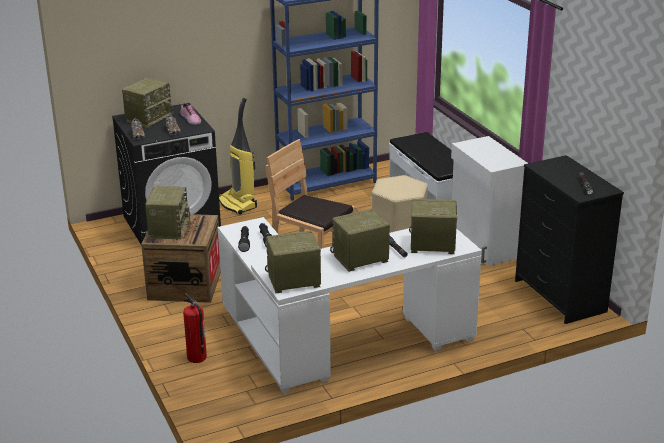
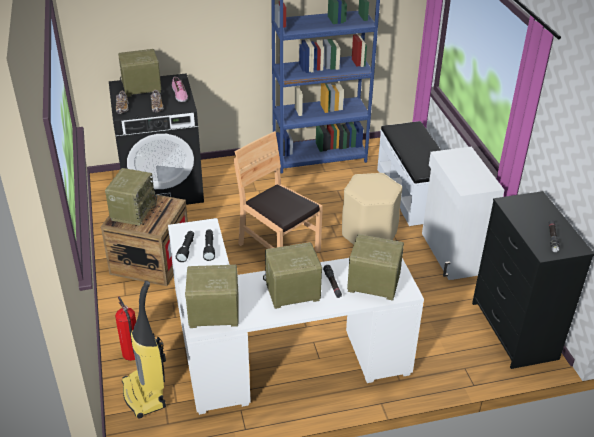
camera: 10 degrees right, 10 degrees up
radio [122,78,174,128] -> radio turned 150 degrees counterclockwise [118,49,161,97]
vacuum cleaner [219,98,257,215] -> vacuum cleaner moved to [122,281,166,419]

